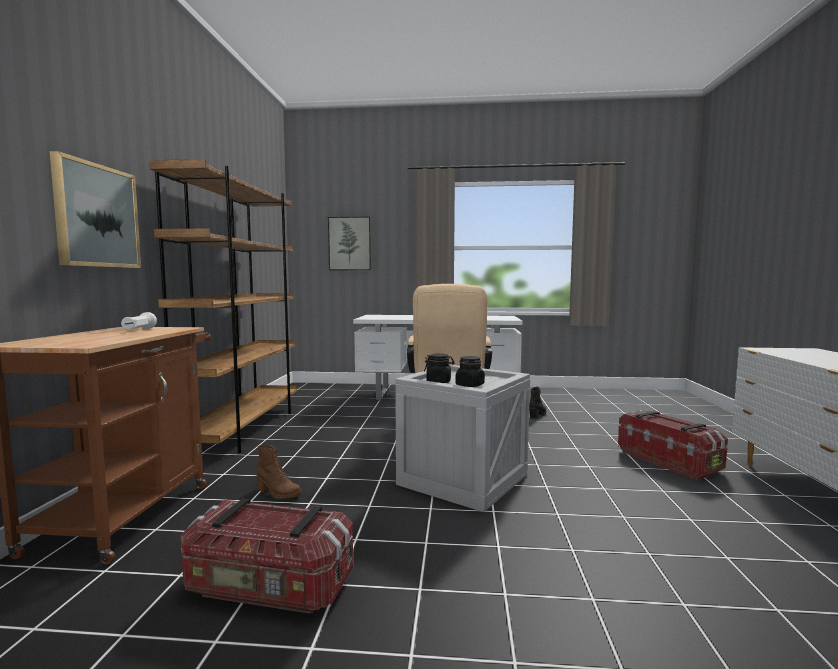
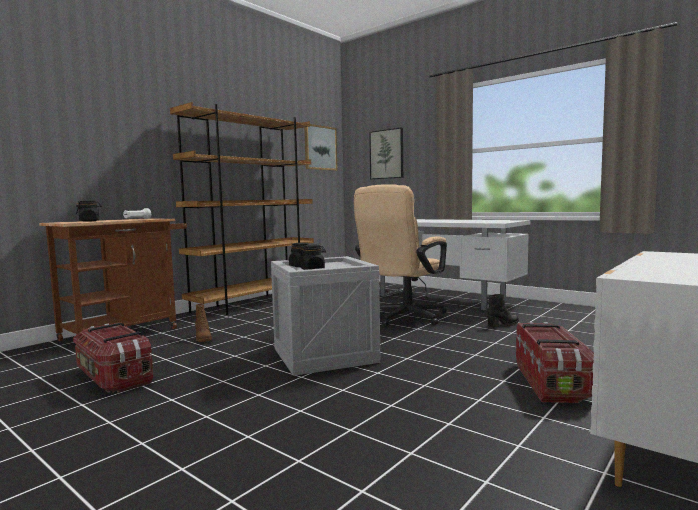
camera: 35 degrees right, 0 degrees up
picture [50,151,141,268] -> picture moved to [304,124,337,171]
none -> black jar [76,201,101,222]

